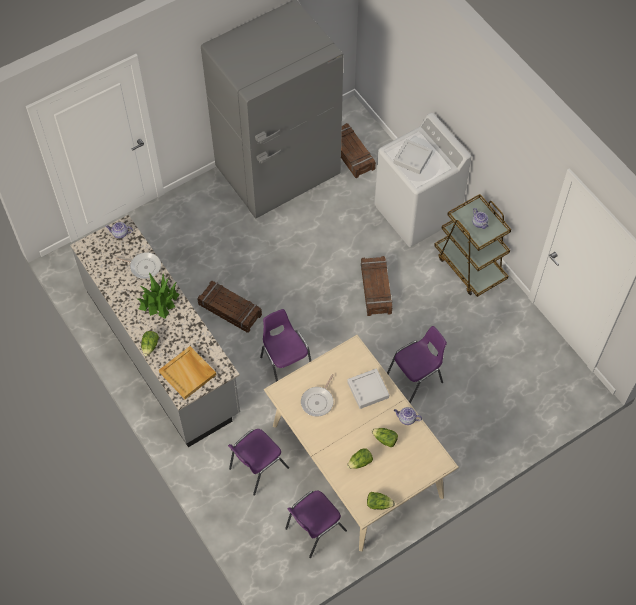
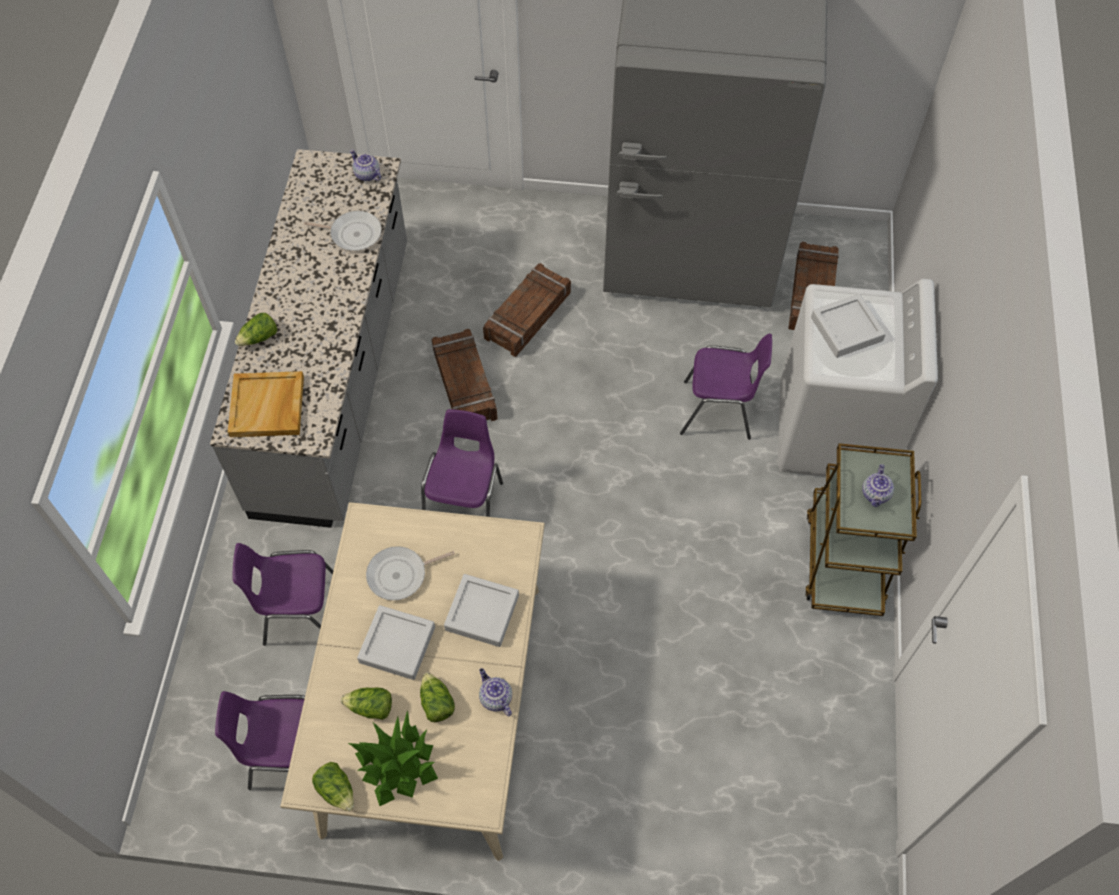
camera: 40 degrees right, 0 degrees up
frying pan [115,252,161,279] -> frying pan turned 45 degrees counterclockwise [304,211,382,251]
potted plant [138,272,180,319] -> potted plant moved to [348,710,438,806]
crate [361,256,392,316] -> crate moved to [483,263,571,357]
purple chair [387,326,447,403] -> purple chair moved to [680,334,772,440]
none -> grey tray [357,605,435,680]

